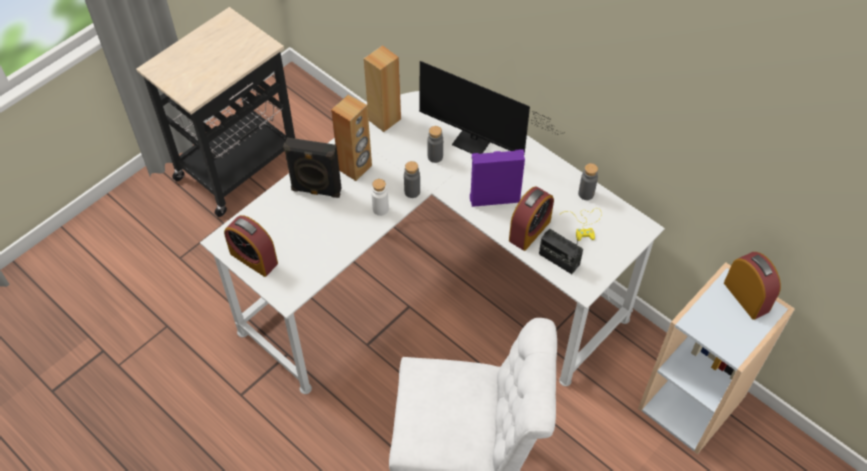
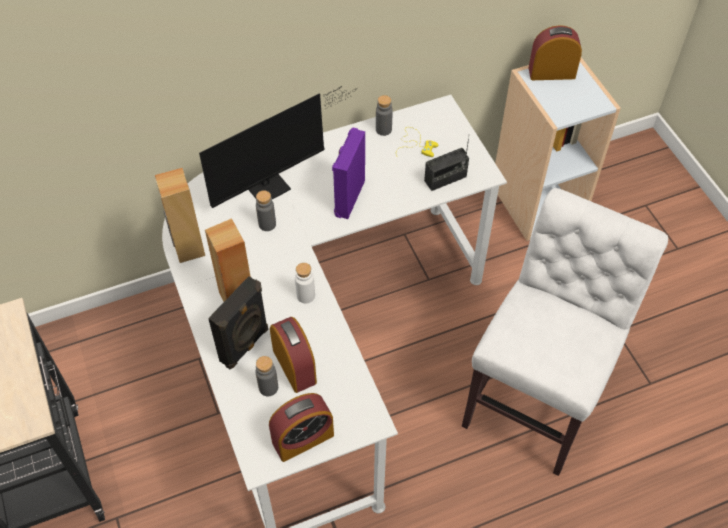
camera: 65 degrees left, 0 degrees up
grey bottle [404,161,420,198] -> grey bottle moved to [255,356,278,396]
alarm clock [509,186,554,251] -> alarm clock moved to [270,317,317,393]

